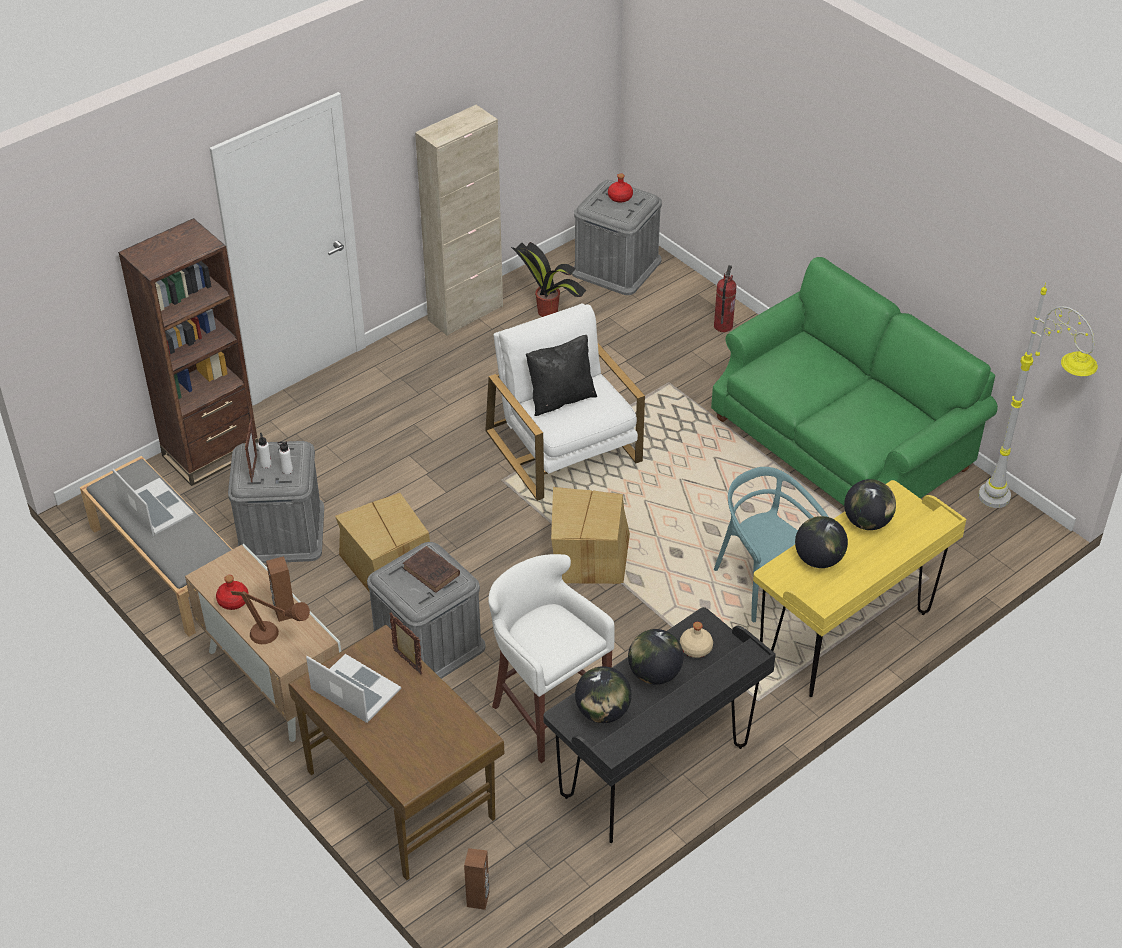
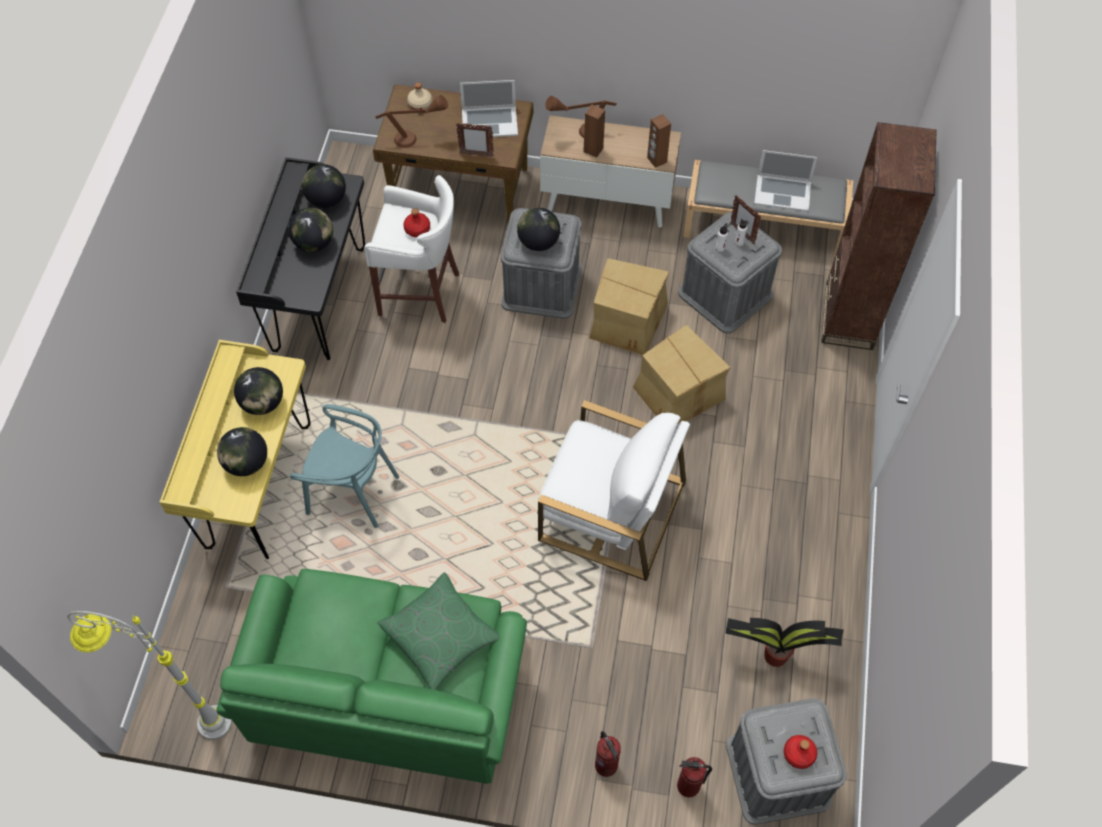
camera: 140 degrees right, 15 degrees up
red bottle [216,575,249,610] -> red bottle moved to [403,208,430,237]
brown book [403,546,460,593] -> globe [517,208,560,251]
beige cabinet [415,105,503,336] -> none
brown speaker [464,848,489,910] -> brown speaker moved to [647,114,671,168]
black pillow [526,335,597,416] -> none
cardboard box [551,487,630,584] -> cardboard box moved to [633,325,731,425]
beige bottle [680,622,713,658] -> beige bottle moved to [407,82,432,110]
none -> brown table lamp [375,95,448,148]
none -> green pillow [377,572,500,690]
none -> fire extinguisher [677,757,712,797]

